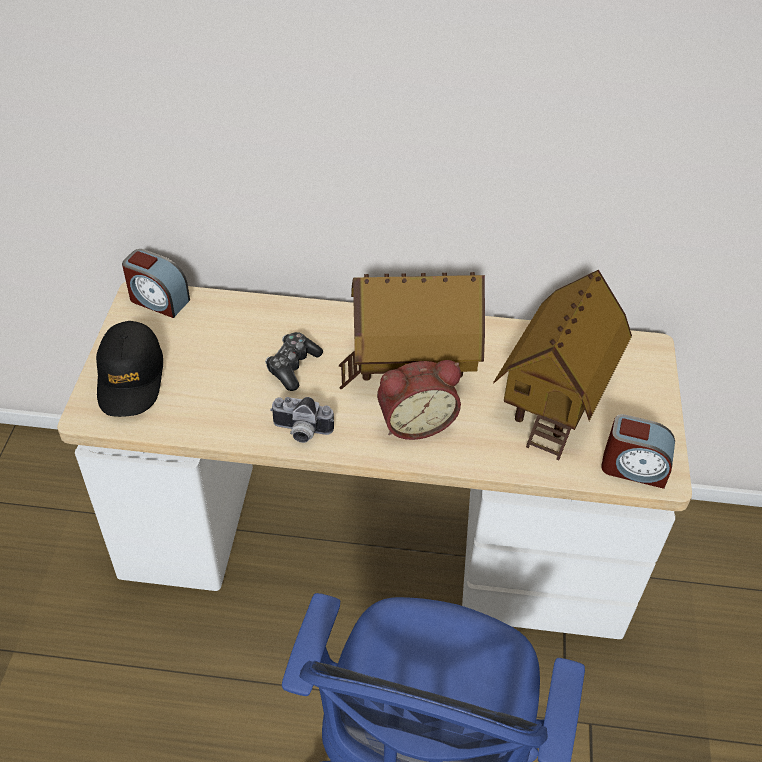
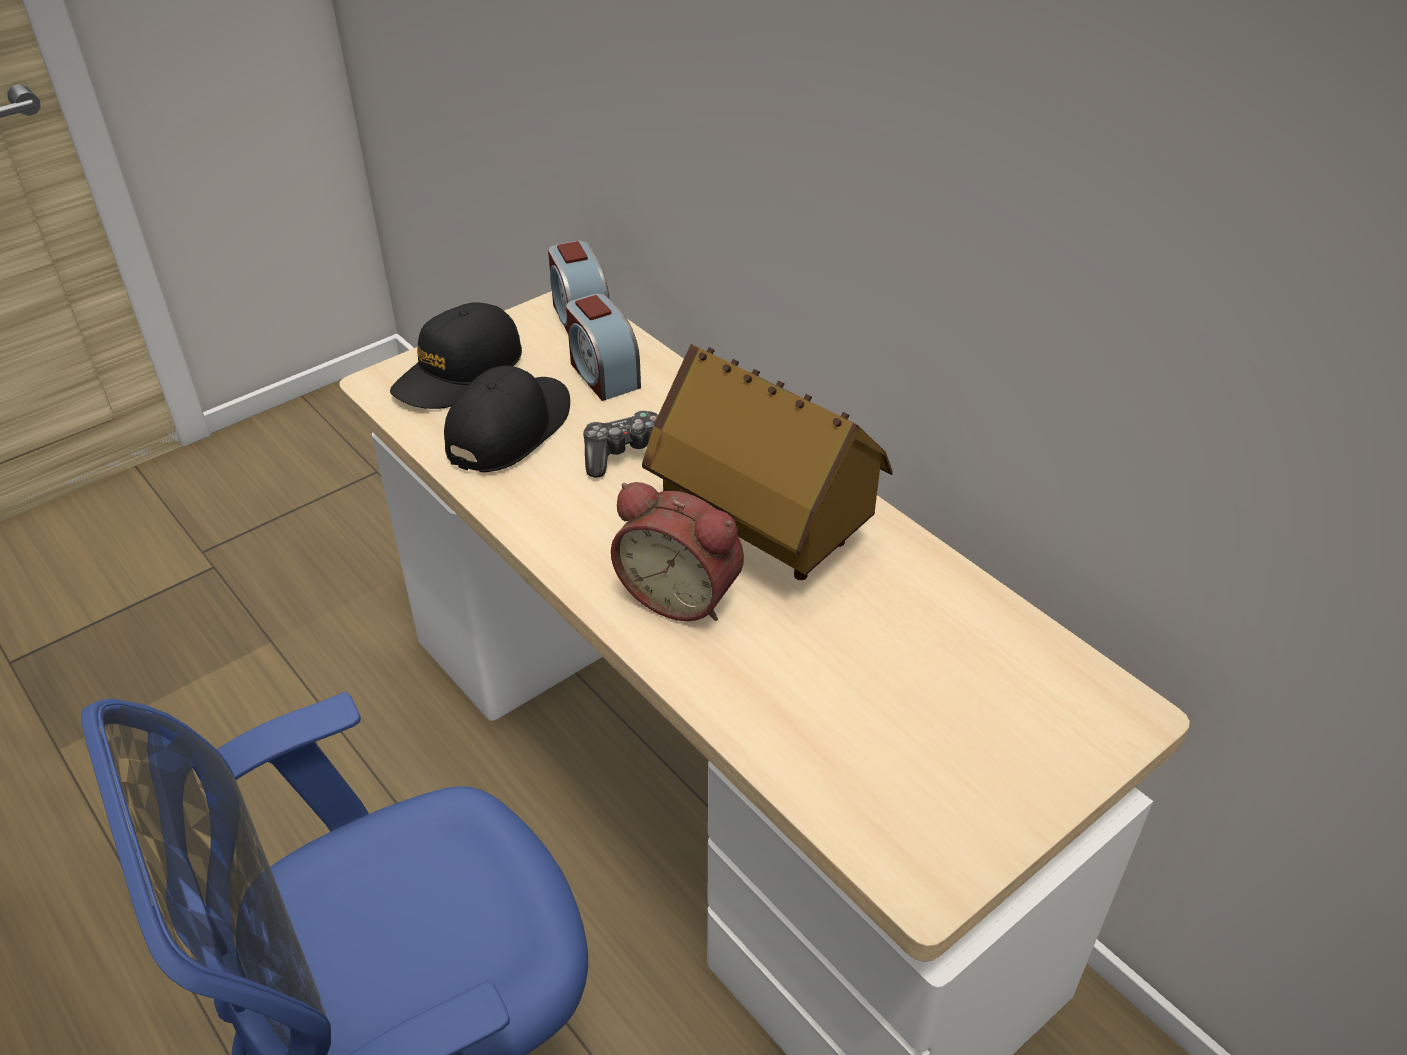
camera: 45 degrees right, 5 degrees down
camera [270,397,334,443] -> none
toy house [493,270,632,461] -> none
alarm clock [601,414,675,489] -> alarm clock moved to [566,294,641,401]
none -> black cap [444,366,570,472]

